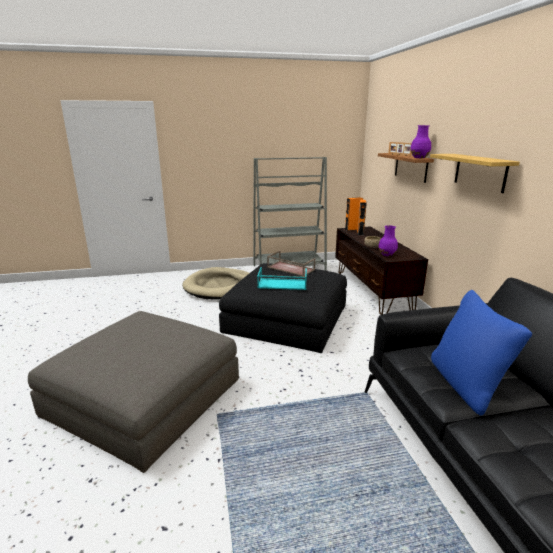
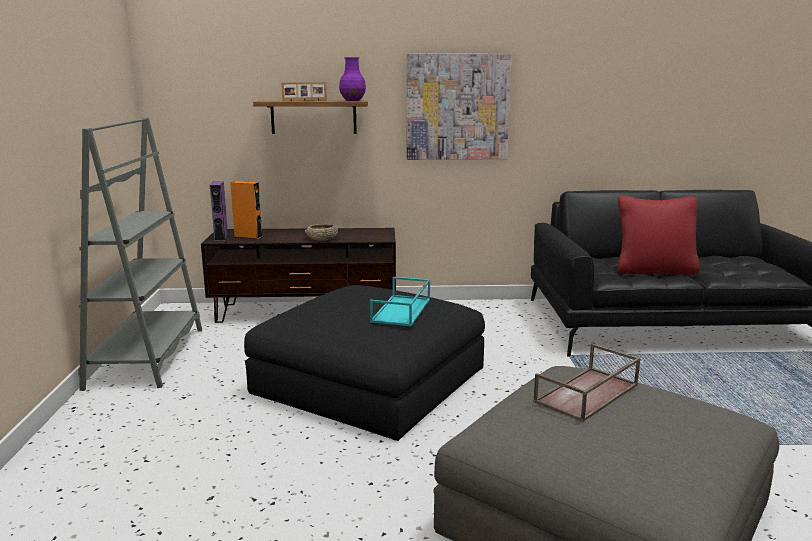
camera: 80 degrees left, 5 degrees down
beige dog bed [182,267,249,299] -> none
brown tray [267,251,315,277] -> brown tray moved to [533,343,641,422]
orange speaker [345,197,363,231] -> purple speaker [210,181,228,241]
purple vase [379,225,398,256] -> none
shelf [430,154,520,193] -> picture [407,54,511,160]
blue pillow [431,290,532,416] -> red pillow [618,196,700,274]

